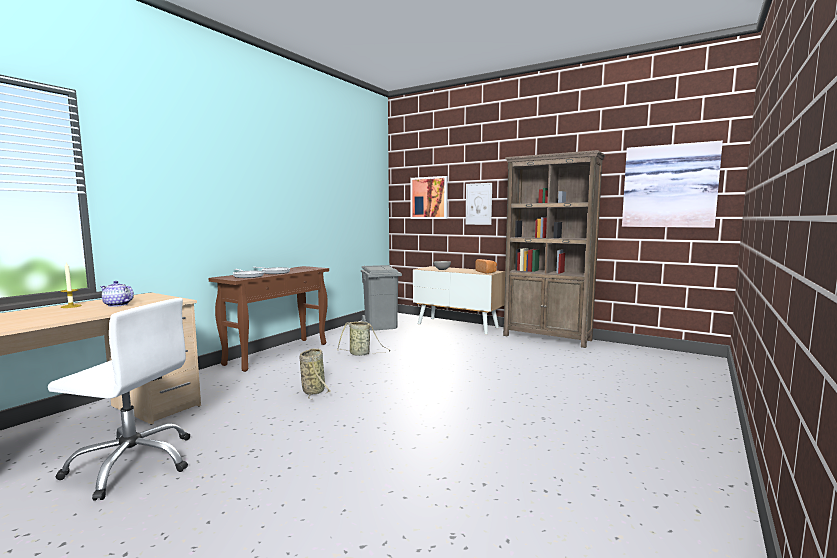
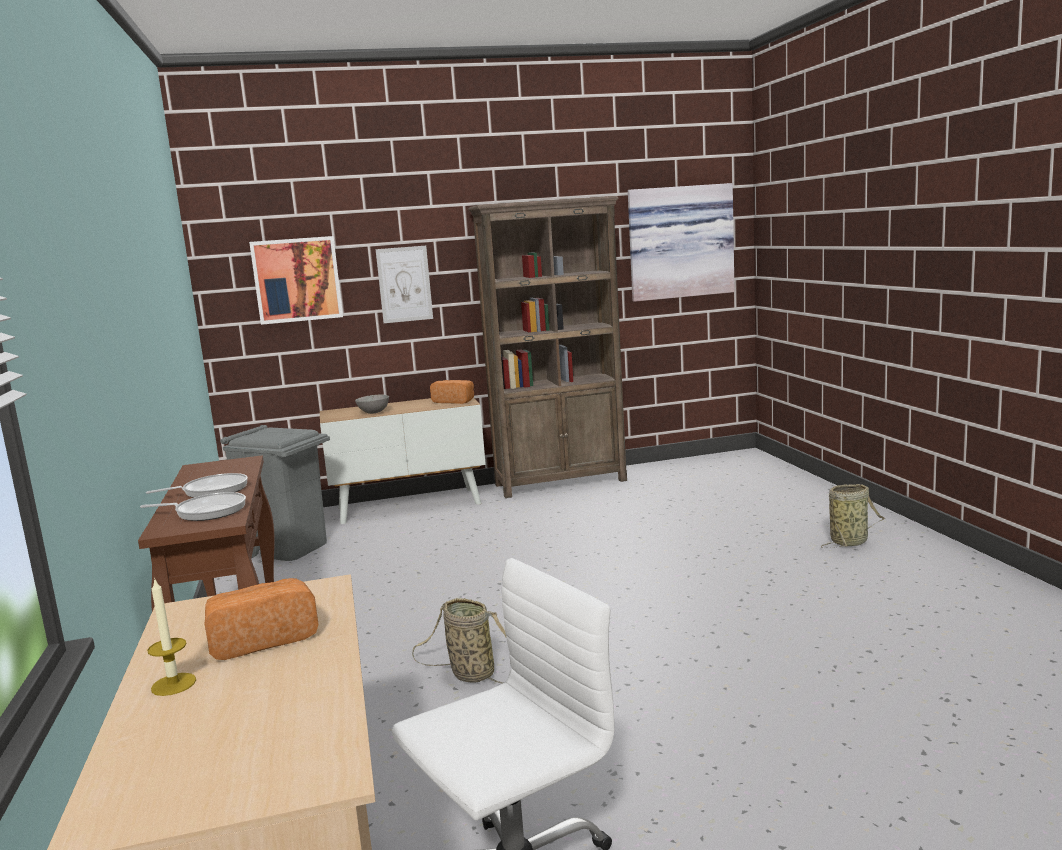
camera: 45 degrees left, 5 degrees up
teapot [100,281,134,307] -> bread [204,578,318,660]
basket [337,322,390,356] -> basket moved to [821,484,885,548]

